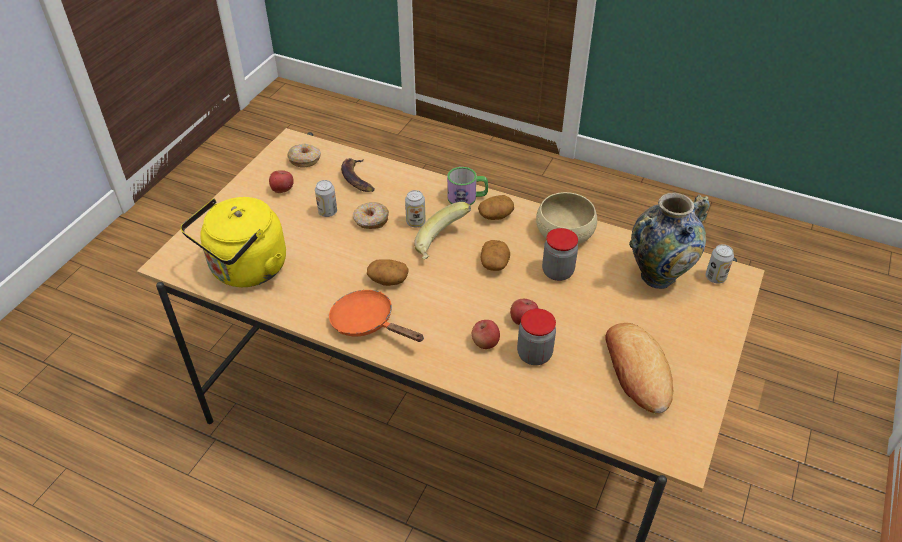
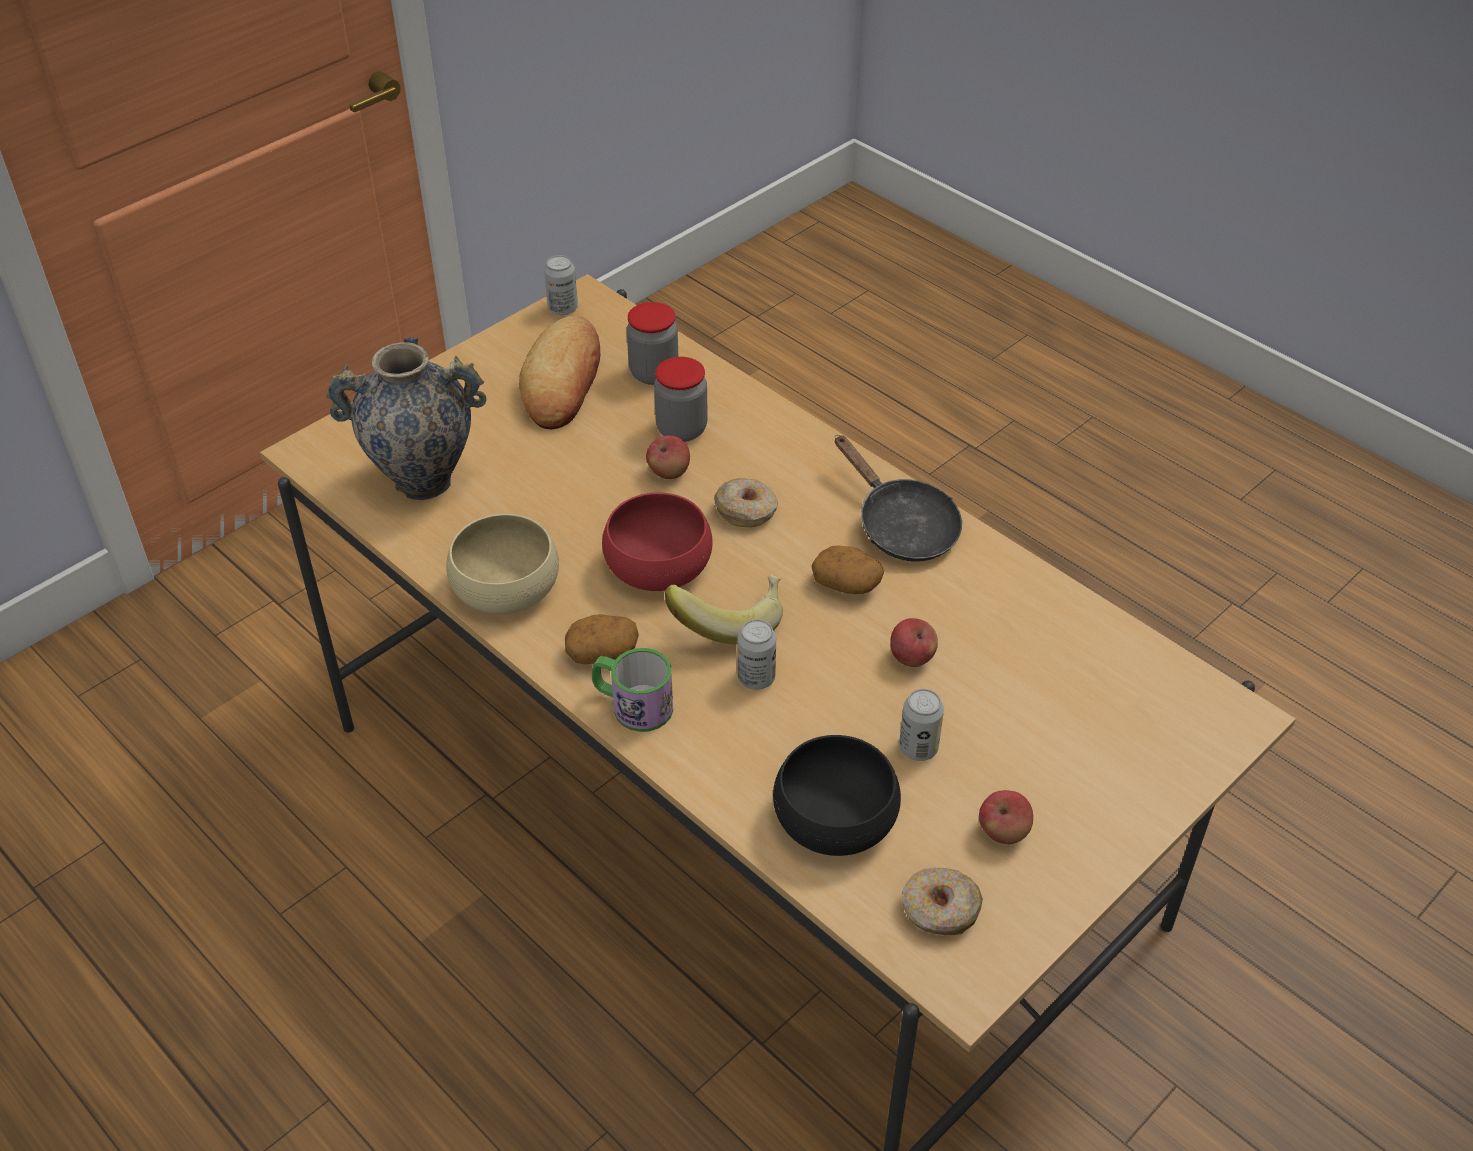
camera: 160 degrees left, 0 degrees up
yellow kettle [180,197,286,287] -> none
orange frying pan [329,290,424,342] -> black frying pan [835,435,962,562]
banana [341,158,374,192] -> black bowl [773,735,901,856]
donut [353,202,389,229] -> donut moved to [714,478,778,527]
apple [472,320,500,349] -> apple moved to [890,618,938,667]
potato [480,240,510,271] -> red bowl [602,492,713,591]
jar [542,228,578,281] -> jar moved to [627,302,678,385]
can [705,244,734,283] -> can moved to [544,255,578,315]

